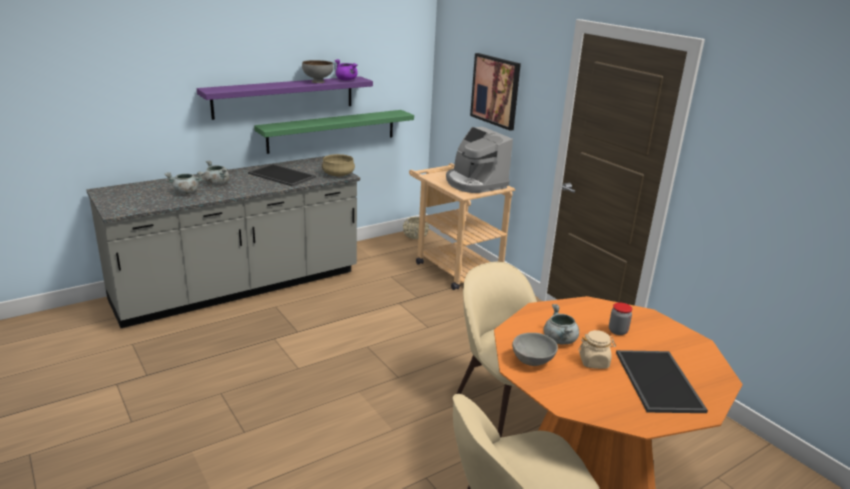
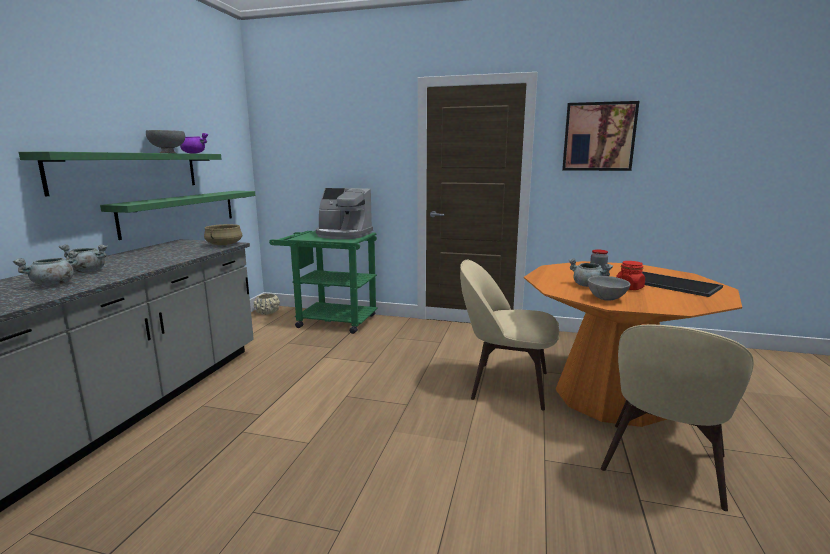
camera: 40 degrees left, 10 degrees down
purple shelf [197,76,373,120] -> green shelf [19,152,222,196]
tray [248,164,316,186] -> none
beige cart [409,163,515,290] -> green cart [269,230,378,334]
picture [470,53,521,131] -> picture moved to [562,101,639,171]
beige jar [578,330,616,369] -> red jar [616,261,645,290]

